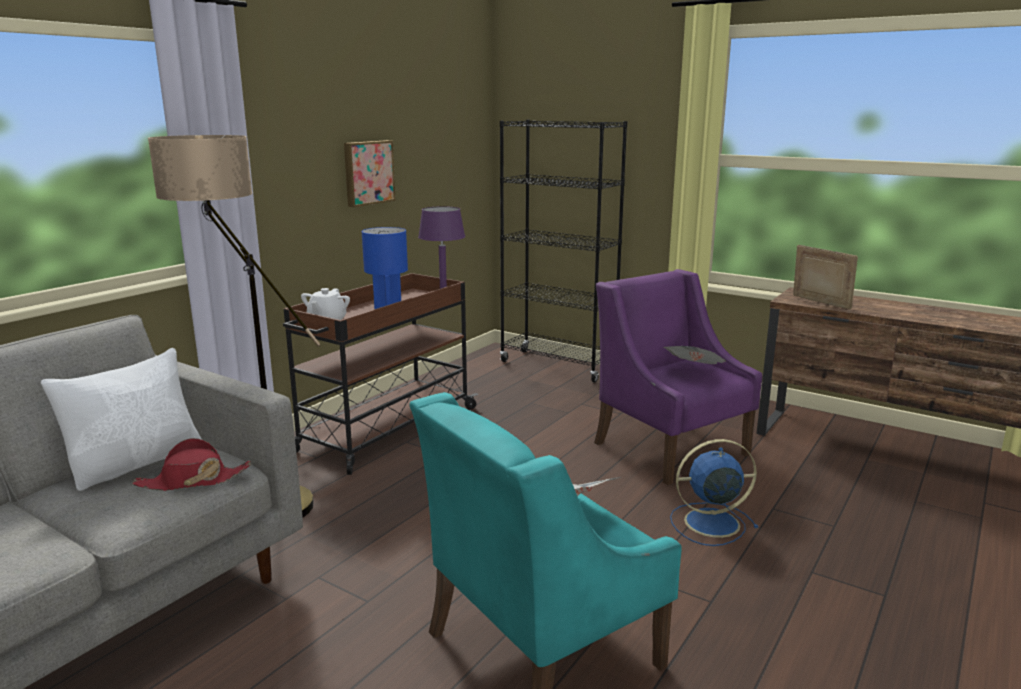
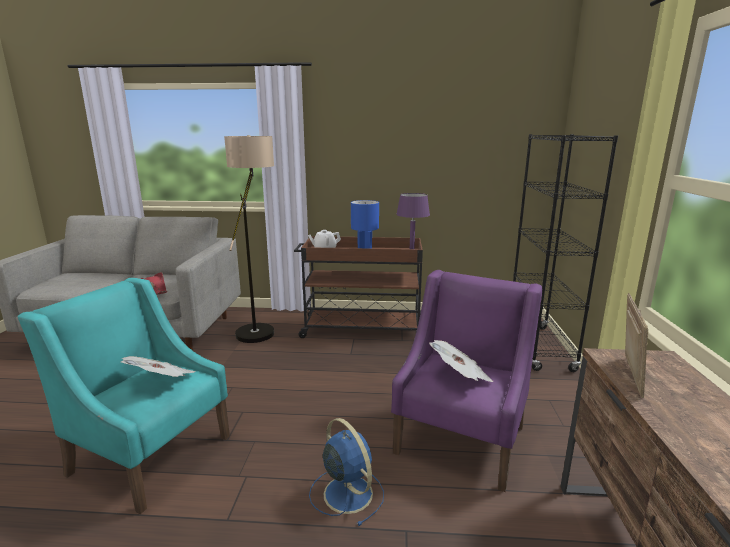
camera: 60 degrees right, 0 degrees up
white pillow [41,348,202,491] -> none
picture [344,140,396,207] -> none

